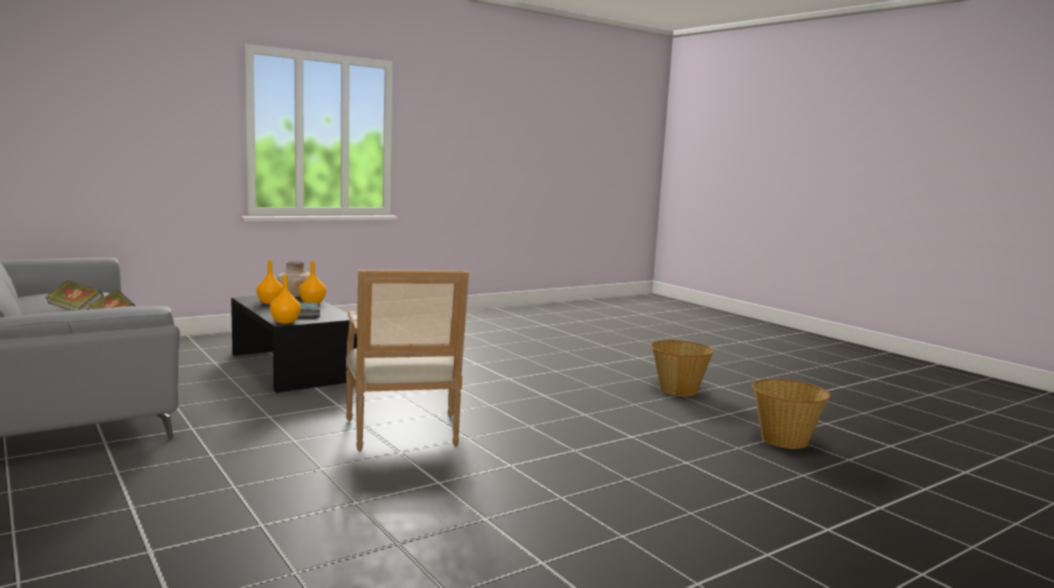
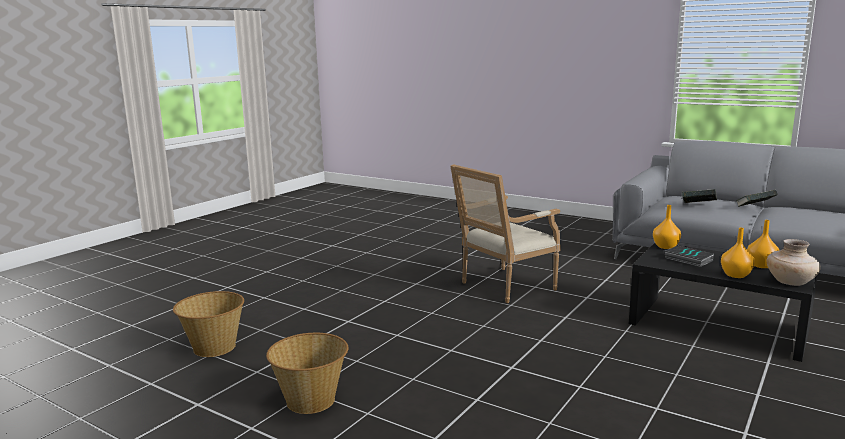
camera: 160 degrees right, 5 degrees up
armchair [346,269,469,451] -> armchair turned 90 degrees counterclockwise [451,164,561,304]

